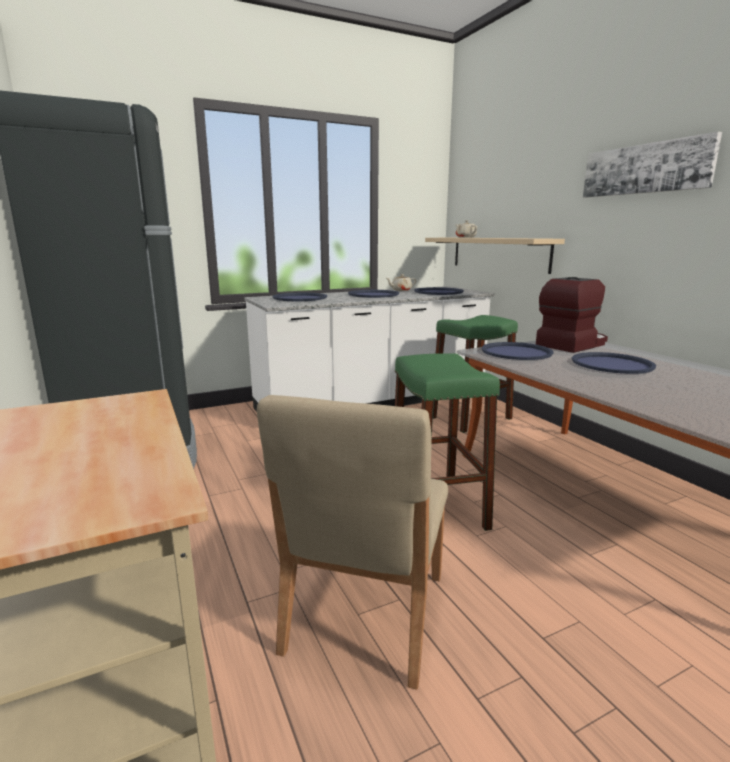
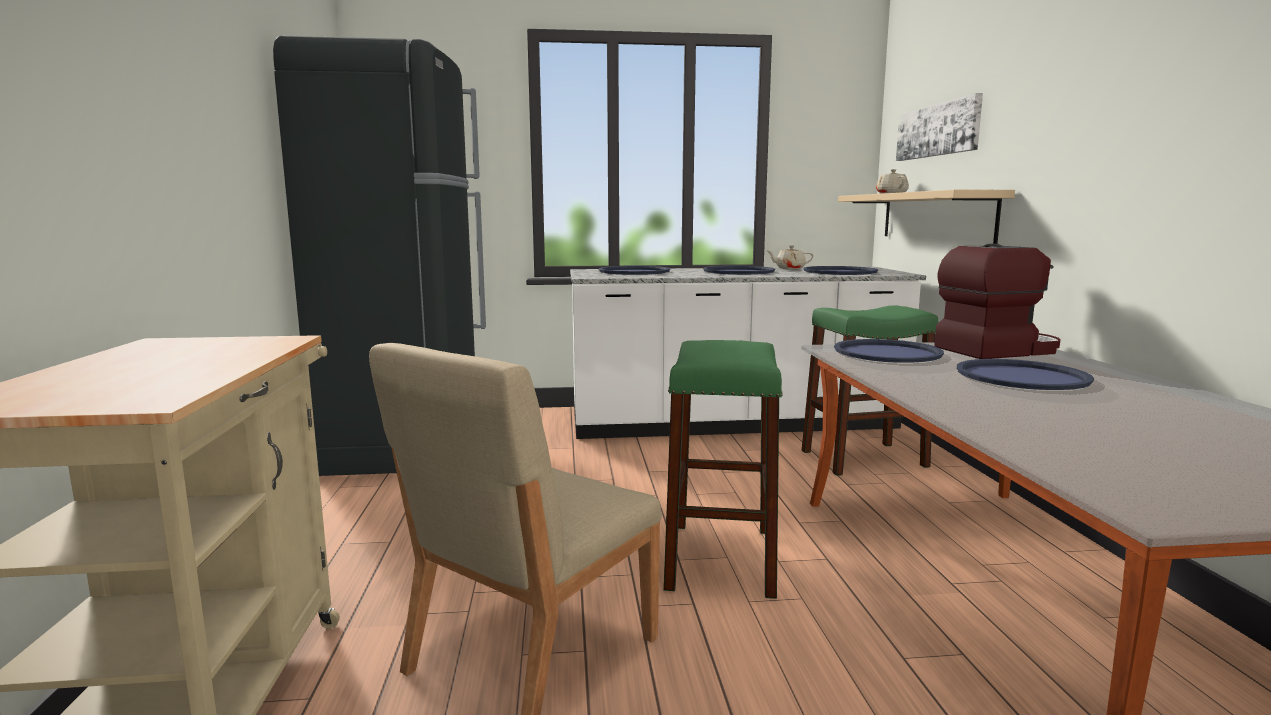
camera: 20 degrees right, 5 degrees down
picture [583,132,722,197] -> picture moved to [896,93,983,161]

